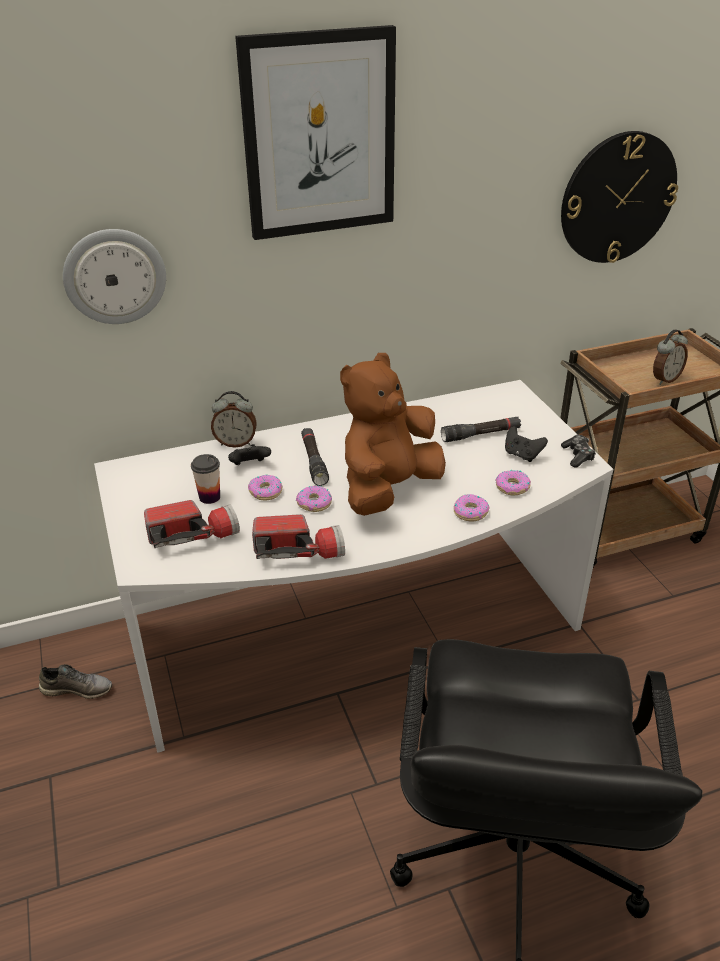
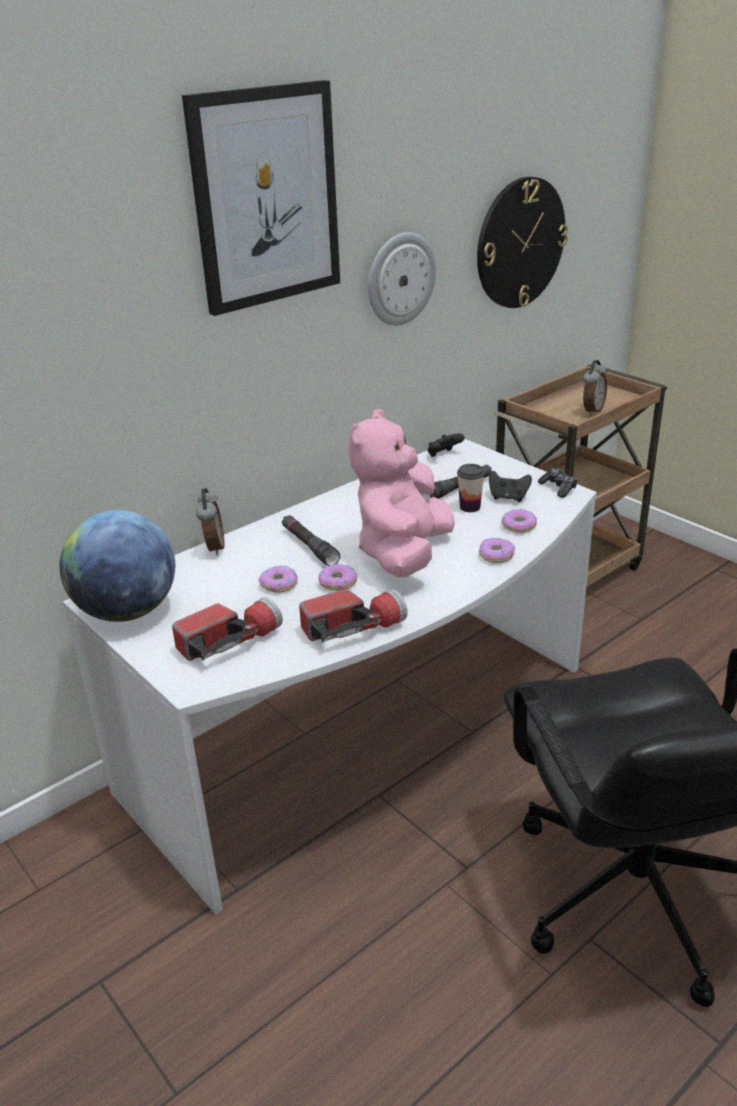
camera: 20 degrees left, 5 degrees down
grey shoe [39,664,112,699] -> none
wall clock [63,229,166,324] -> wall clock moved to [368,232,436,326]
cup [191,454,220,504] -> cup moved to [457,464,485,512]
alarm clock [211,391,257,448] -> alarm clock turned 75 degrees counterclockwise [196,488,224,555]
black game controller [228,444,271,465] -> black game controller moved to [427,433,465,457]
brown plush toy [340,353,446,516] -> pink plush toy [348,409,455,577]
none -> globe [60,510,175,622]

